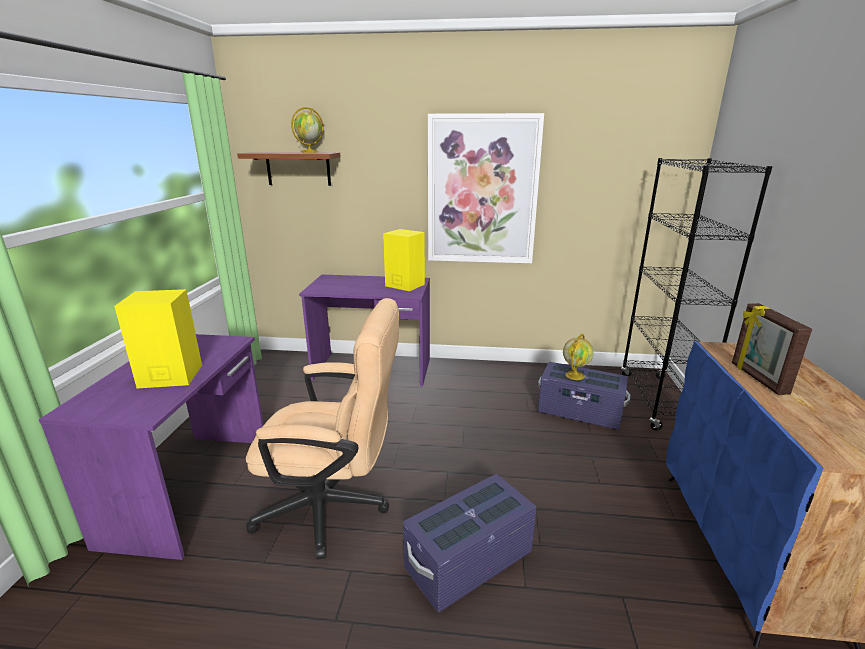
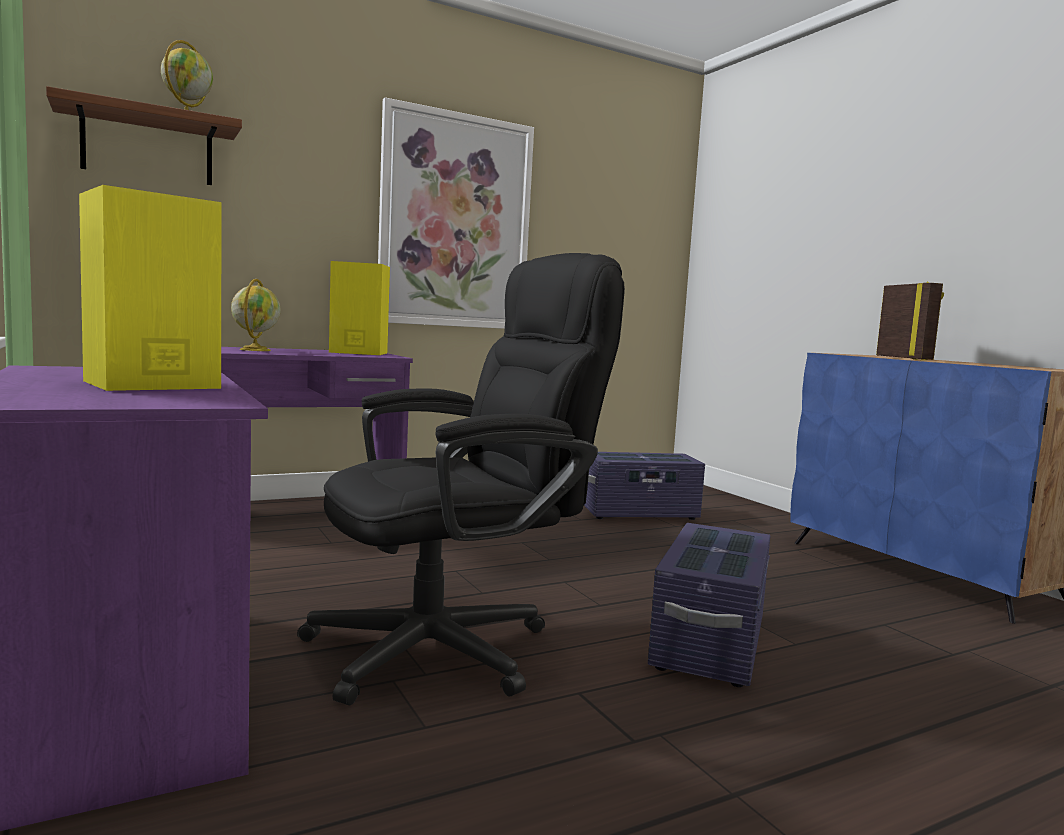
camera: 35 degrees left, 15 degrees down
beige office chair [246,298,399,559] -> black office chair [297,253,625,705]
globe [563,333,594,380] -> globe moved to [231,279,280,351]
black bookcase [621,158,773,430] -> none
picture frame [732,303,812,395] -> picture frame turned 150 degrees counterclockwise [876,281,944,360]

